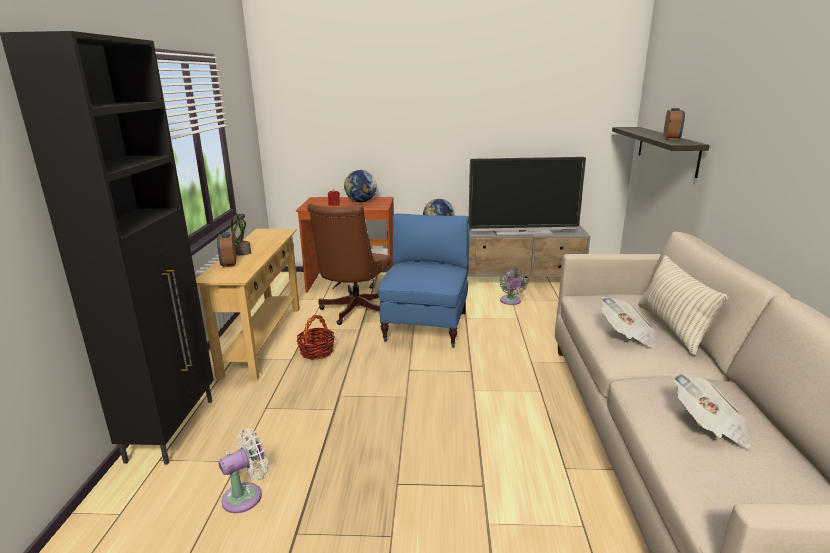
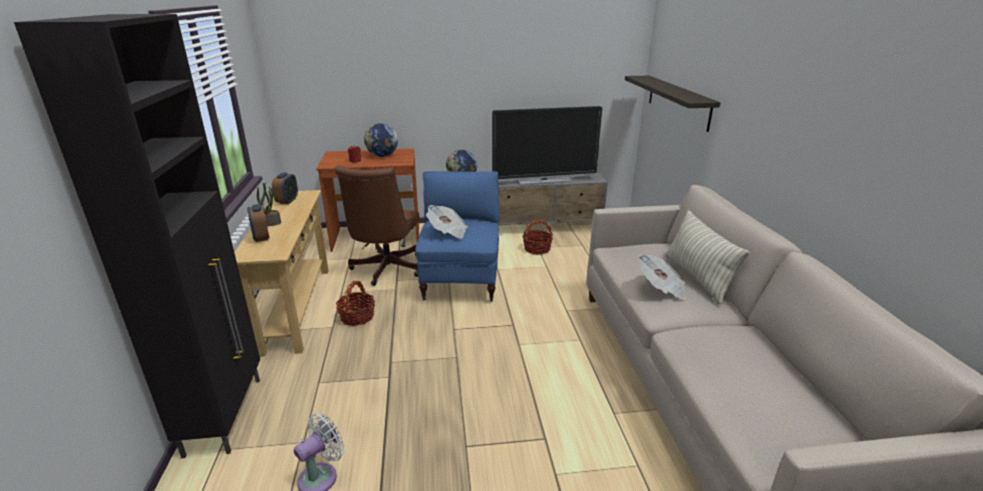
camera: 10 degrees left, 5 degrees up
grey fan [500,268,528,305] -> basket [522,220,553,255]
alarm clock [663,108,685,140] -> alarm clock moved to [272,172,298,204]
newspaper [673,373,751,449] -> newspaper moved to [426,205,468,239]

